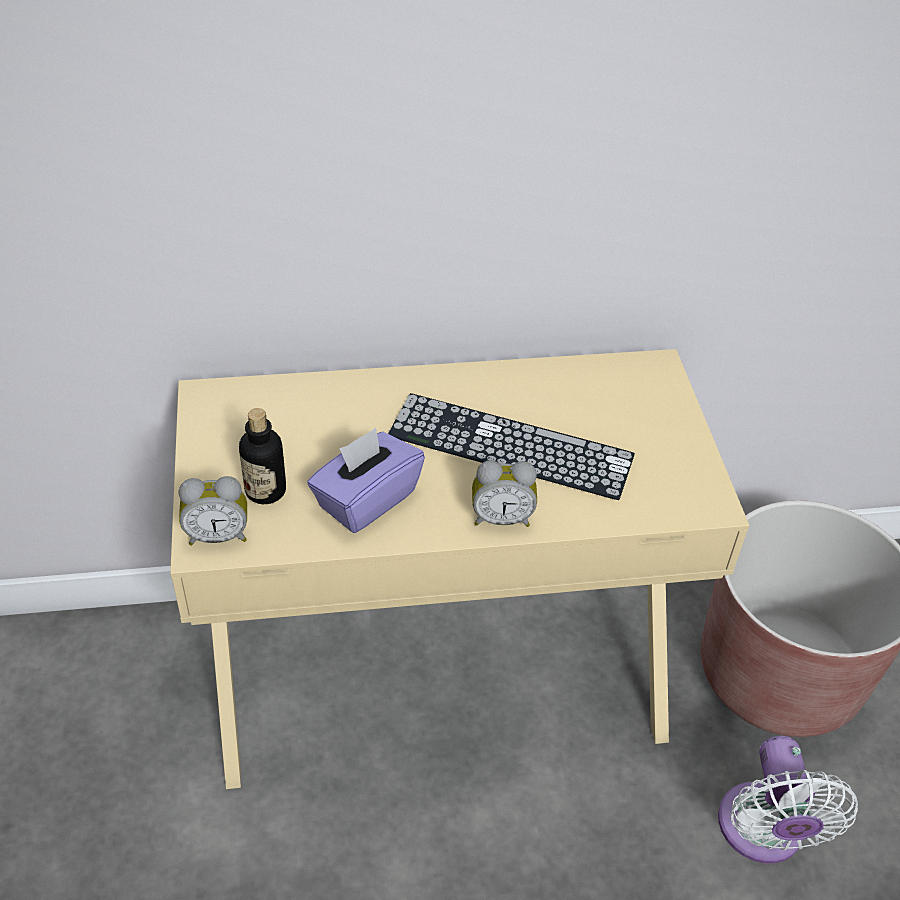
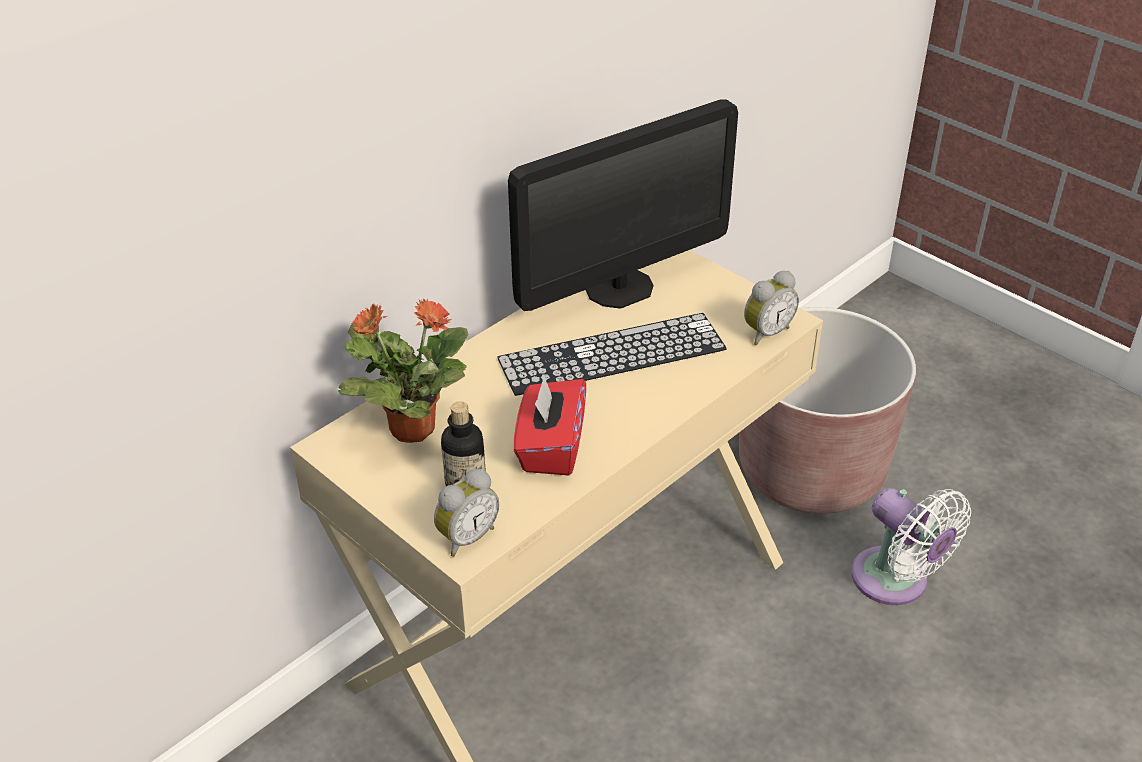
camera: 35 degrees left, 5 degrees down
purple tissue box [307,428,425,533] -> red tissue box [514,376,586,476]
alarm clock [472,460,537,527] -> alarm clock moved to [744,271,799,345]
none -> potted plant [338,298,469,443]
none -> monitor [508,99,738,311]

